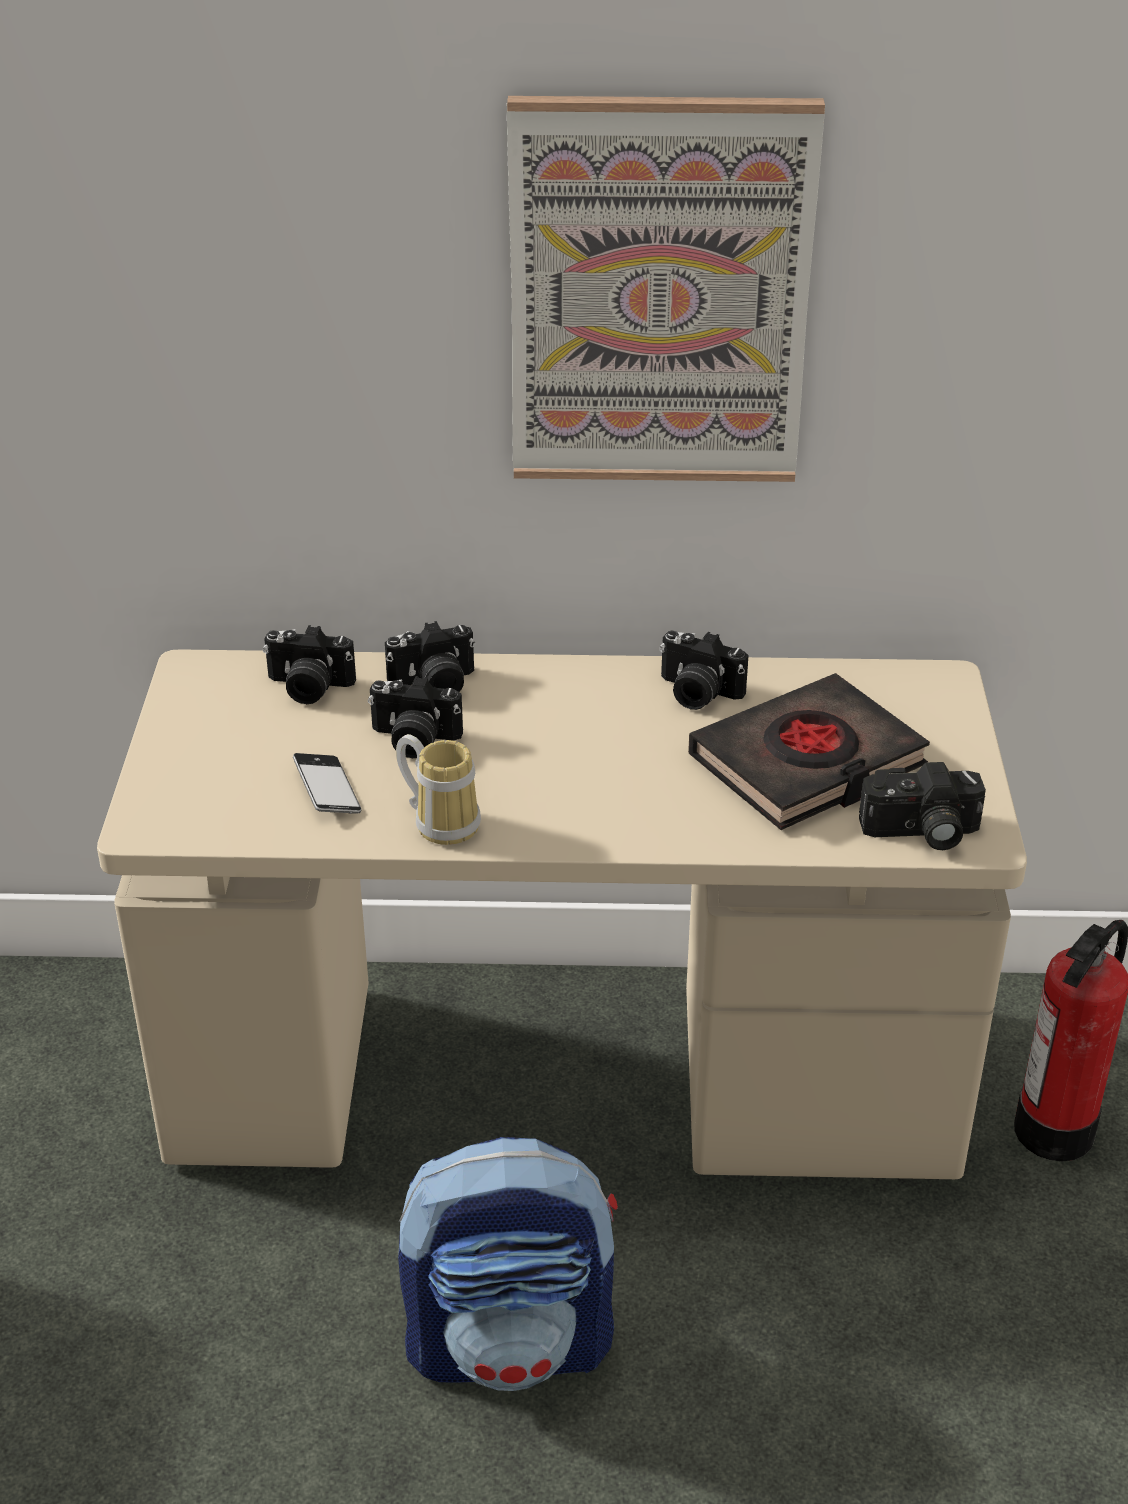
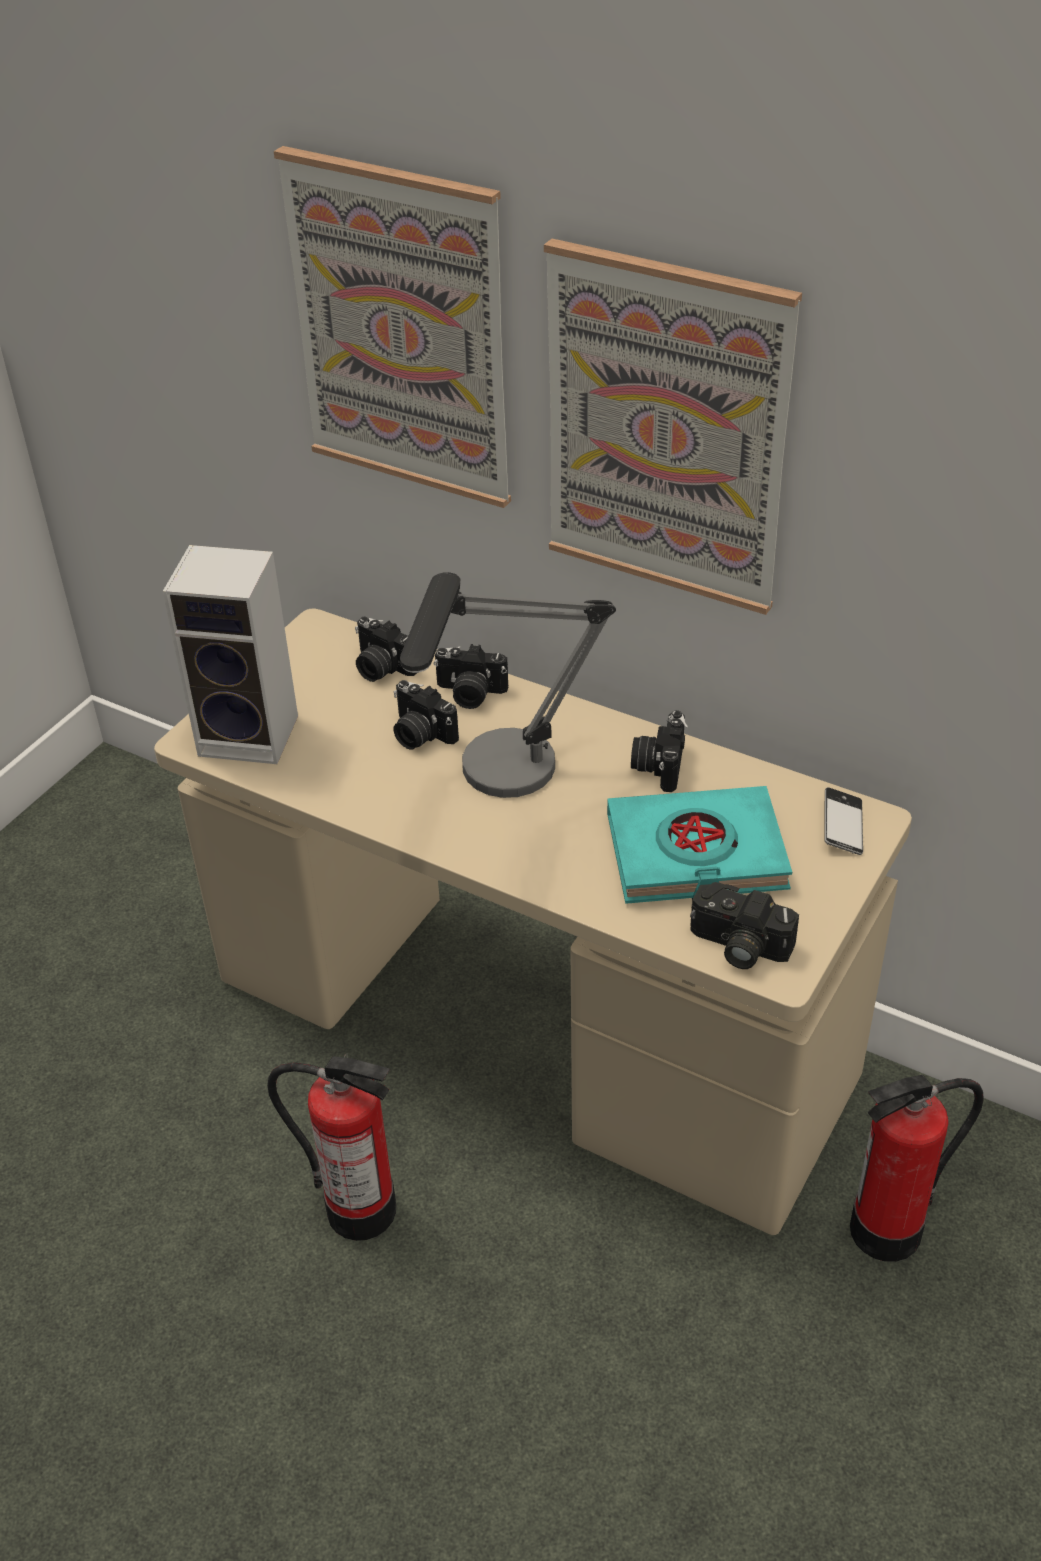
camera: 30 degrees right, 5 degrees up
phone [293,753,361,814] -> phone moved to [824,787,863,855]
mug [396,734,481,845] -> none
backpack [398,1137,618,1391] -> fire extinguisher [267,1054,396,1241]
camera [659,631,749,710] -> camera turned 45 degrees clockwise [631,710,688,792]
black book [688,673,930,830] -> turquoise book [607,786,792,904]
none -> speaker [163,545,298,764]
none -> picture [274,146,511,508]
none -> table lamp [400,572,616,798]

